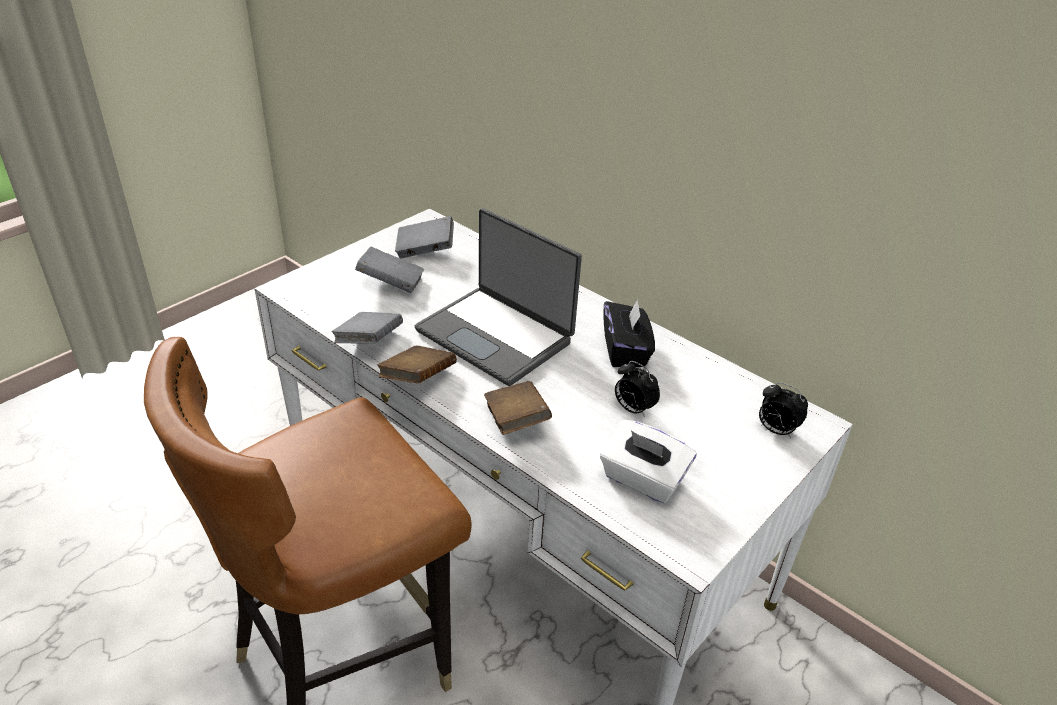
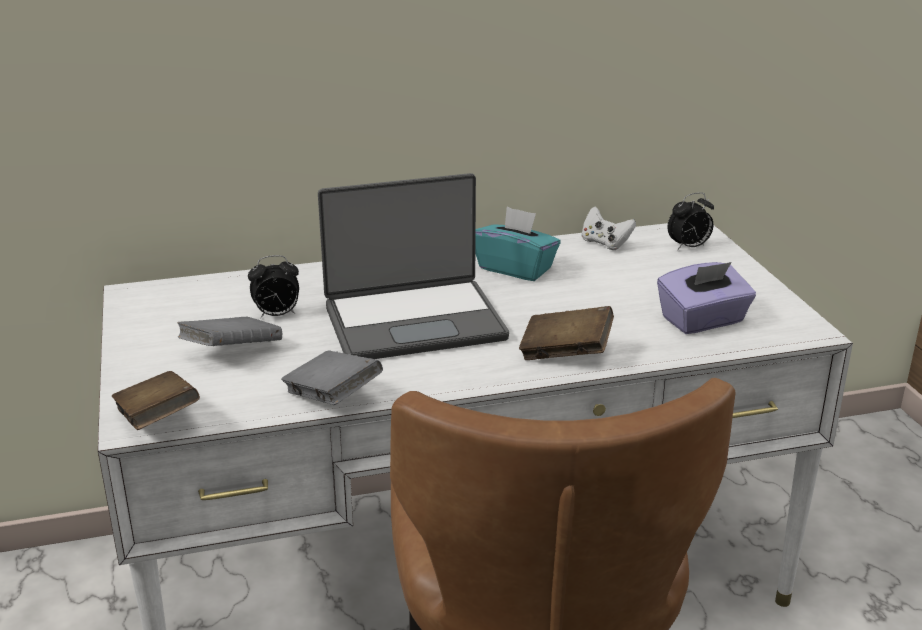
camera: 55 degrees left, 10 degrees down
brown book [377,345,457,383] -> brown book moved to [112,371,200,430]
grey book [395,216,454,259] -> none
white tissue box [600,419,696,504] -> purple tissue box [657,262,756,334]
black tissue box [604,300,655,367] -> turquoise tissue box [475,206,561,281]
alarm clock [615,361,660,418] -> alarm clock moved to [248,255,299,318]
none -> white game controller [582,207,636,250]

